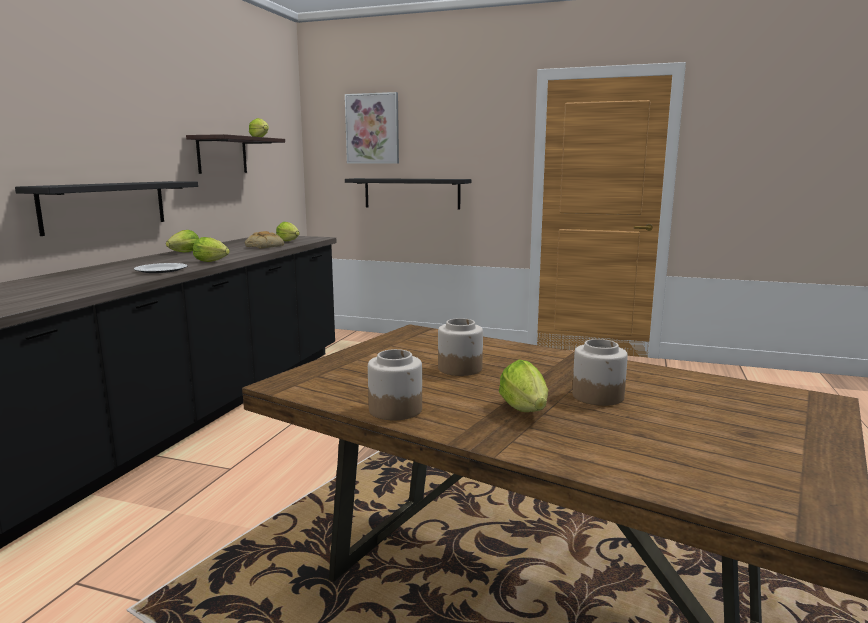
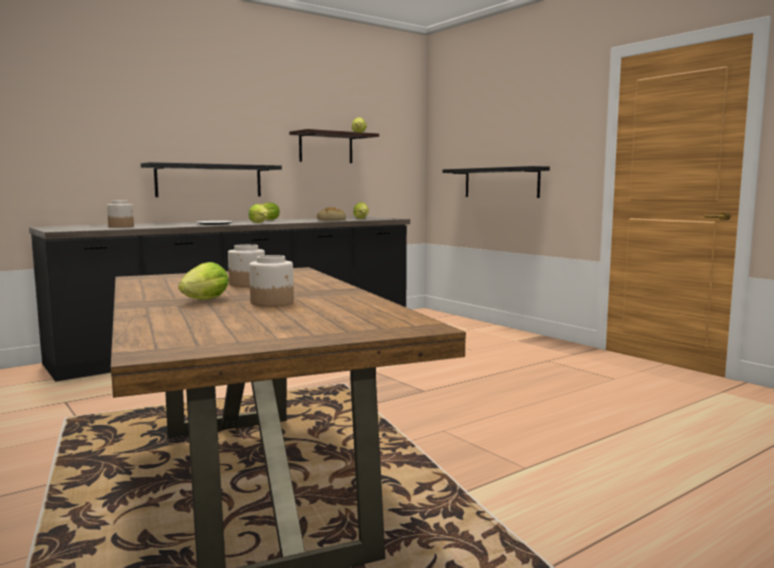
camera: 35 degrees right, 5 degrees down
picture [345,92,399,164] -> none
jar [368,349,422,420] -> jar moved to [107,201,134,228]

